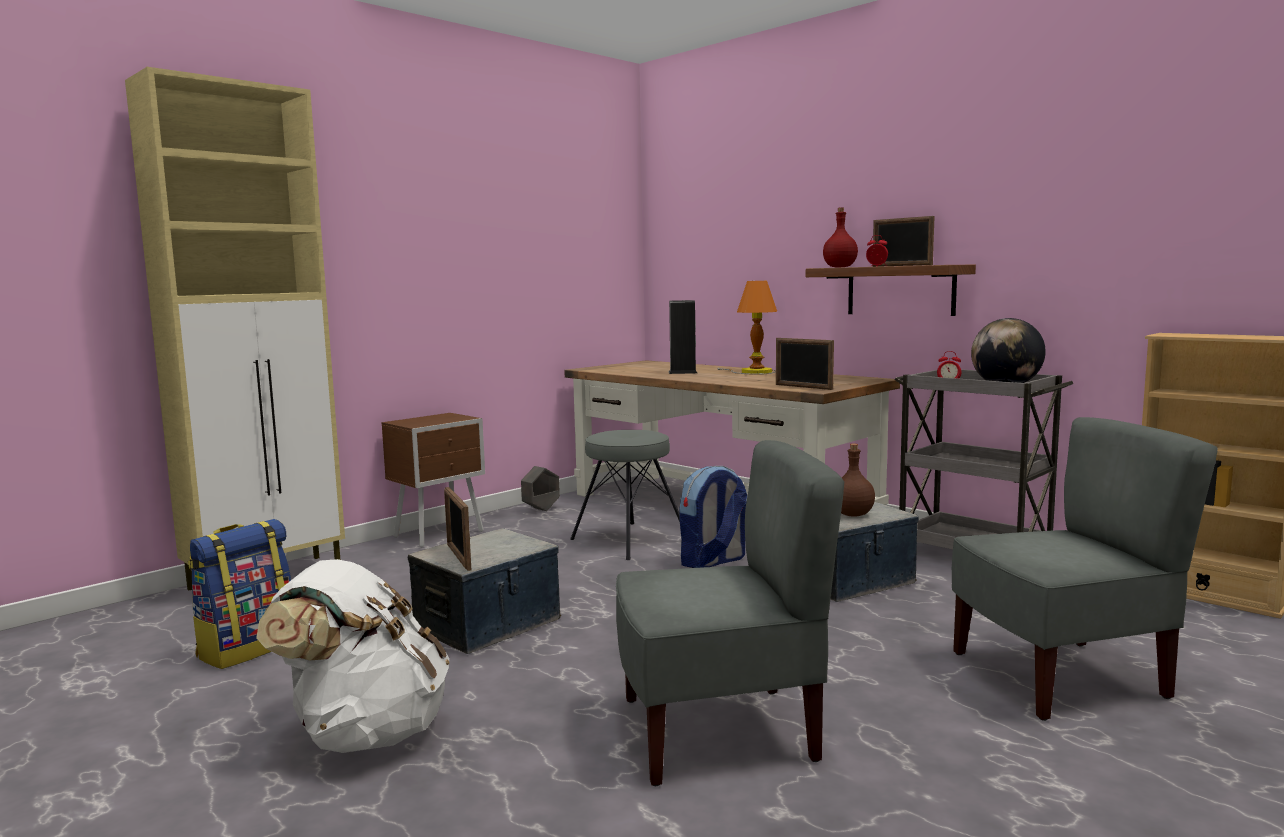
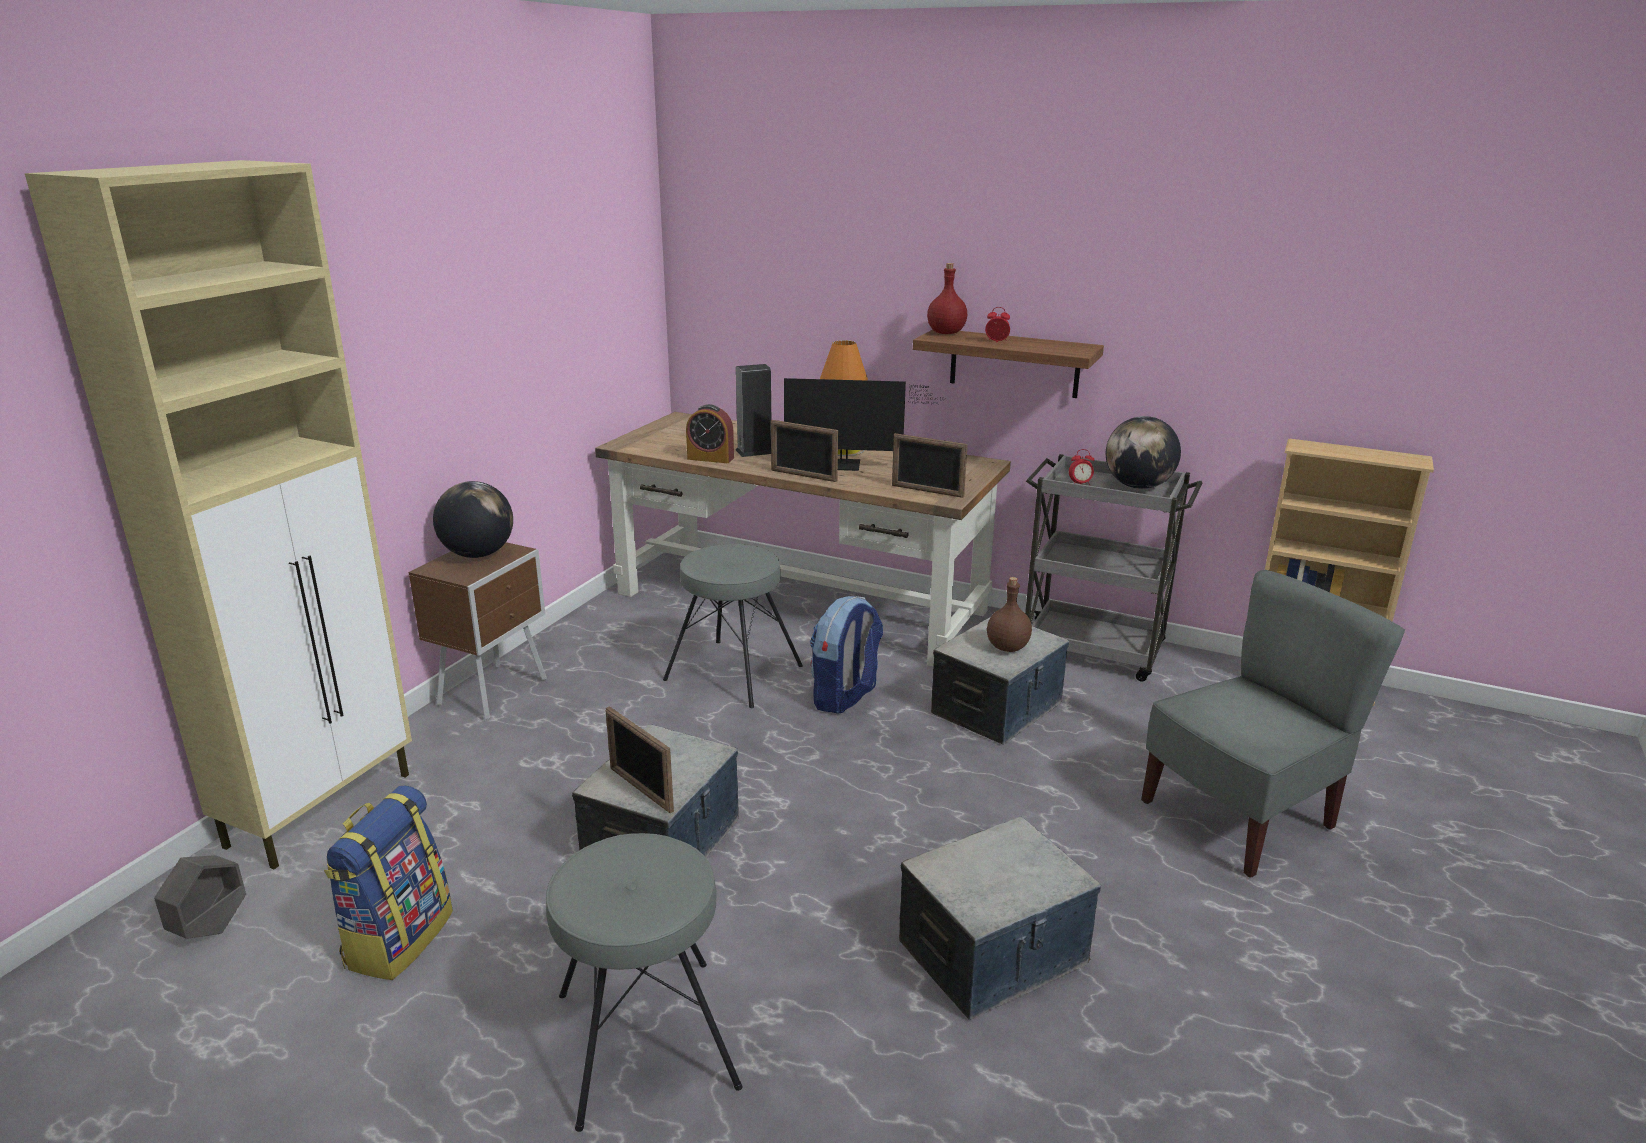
camera: 20 degrees left, 15 degrees up
white backpack [256,559,450,753] -> grey stool [546,833,742,1132]
grey planter [521,466,560,511] -> grey planter moved to [154,855,246,939]
grey chair [616,440,844,786] -> storage box [899,817,1101,1020]
picture frame [873,216,935,267] -> picture frame moved to [771,420,838,482]
none -> globe [433,481,513,558]
none -> alarm clock [686,404,734,463]
none -> monitor [784,378,945,471]

